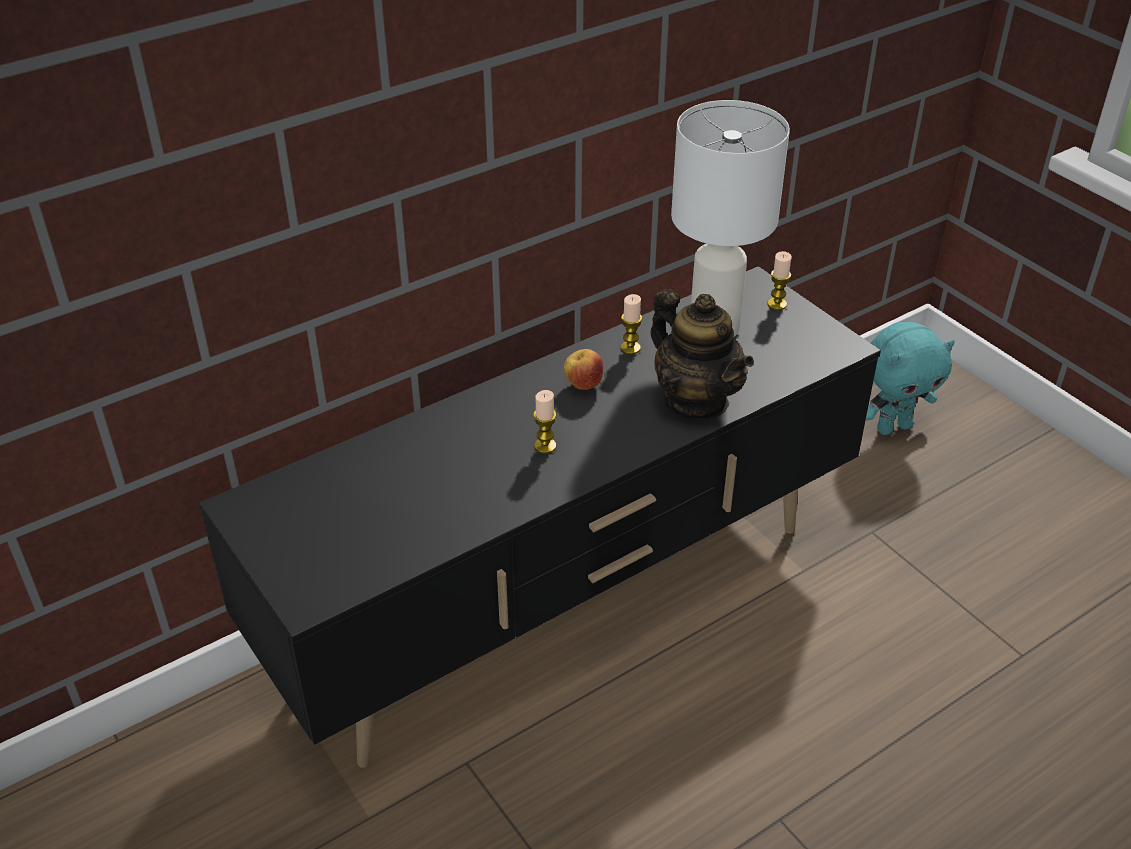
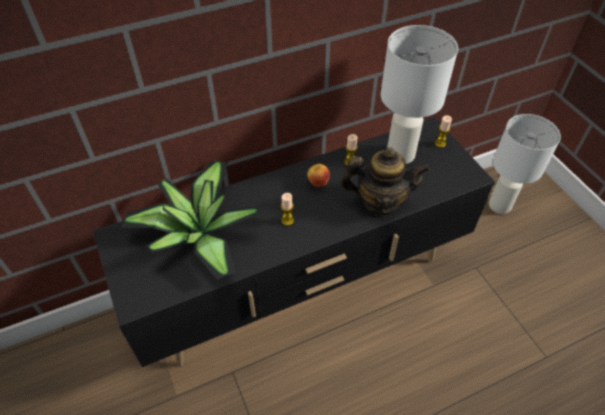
camera: 10 degrees right, 10 degrees up
teapot [651,289,754,419] -> teapot turned 60 degrees counterclockwise [340,148,430,215]
turquoise plush toy [865,322,955,435] -> white table lamp [489,114,561,214]
none -> potted plant [122,161,259,280]

